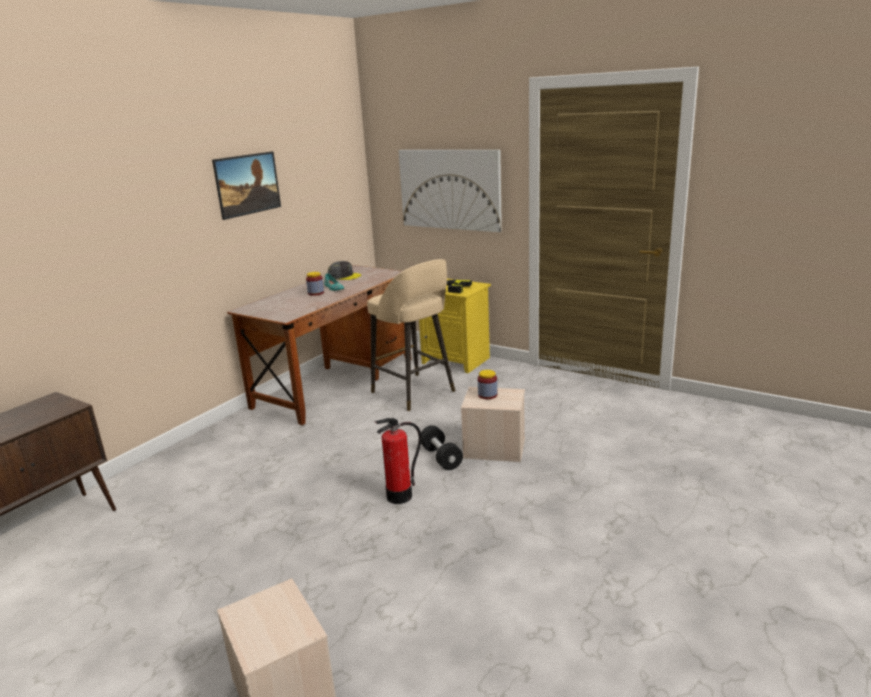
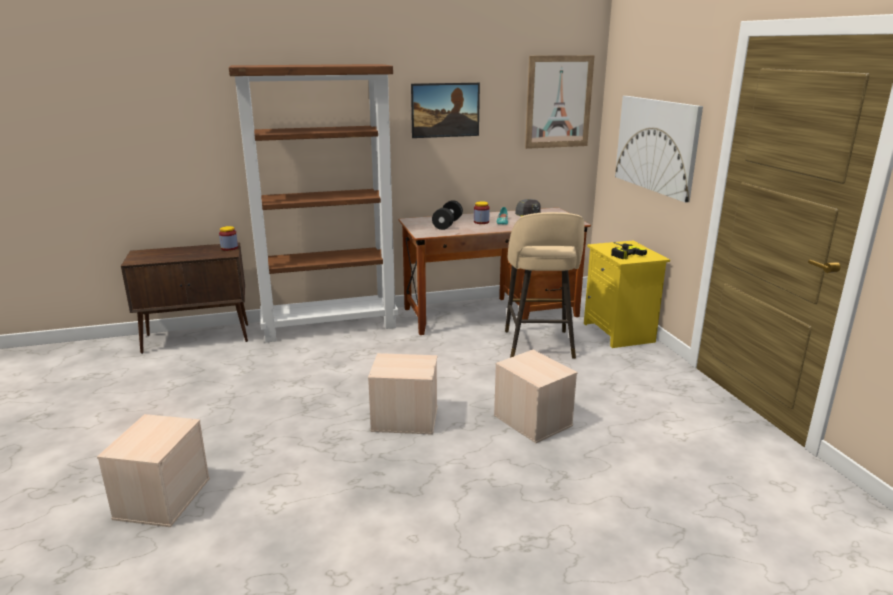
camera: 40 degrees right, 0 degrees up
fire extinguisher [374,418,422,504] -> beige storage box [368,353,438,435]
black dumbbell [421,425,463,470] -> black dumbbell moved to [432,200,463,230]
jar [478,370,497,399] -> jar moved to [219,226,238,251]
none -> brown bookcase [229,64,398,343]
none -> picture [525,55,595,149]

